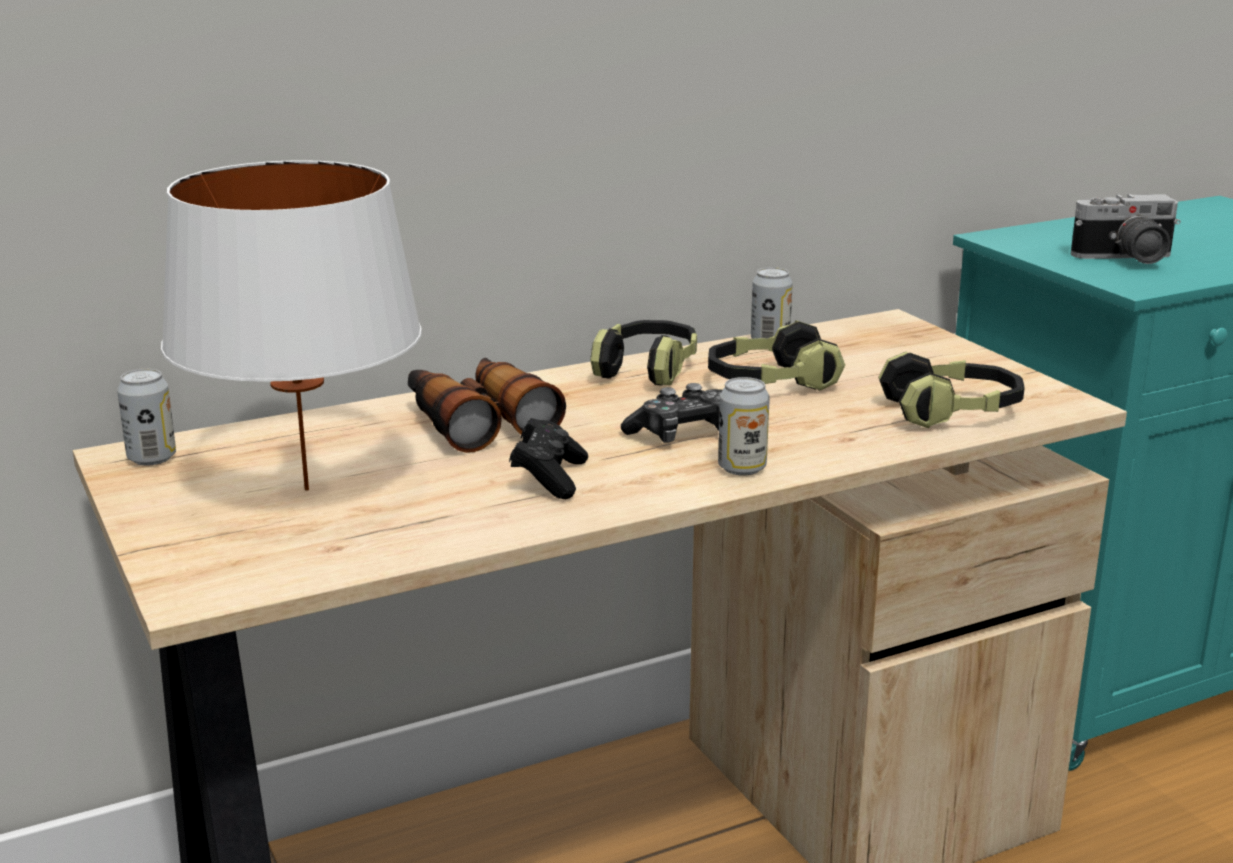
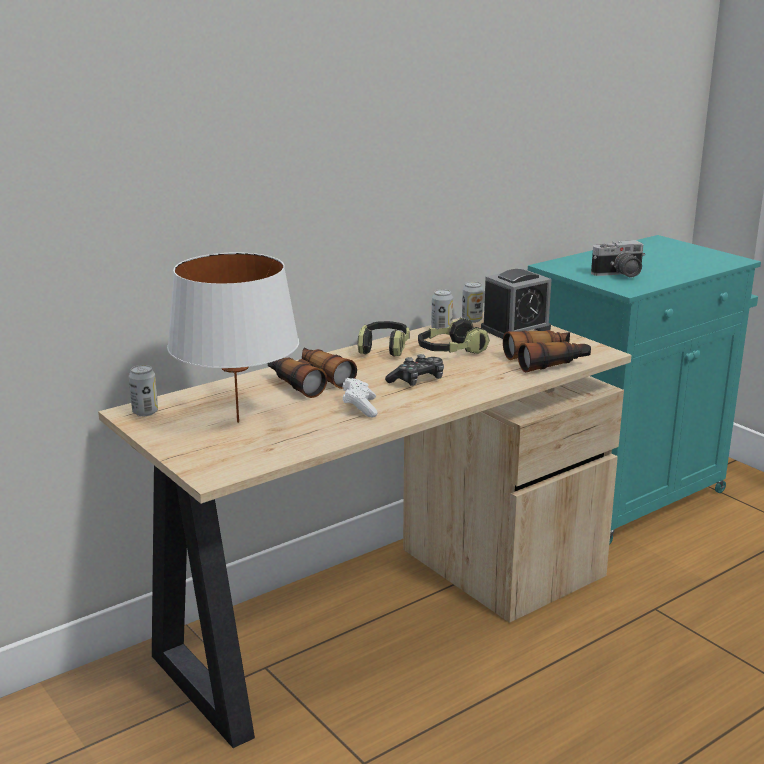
camera: 10 degrees left, 0 degrees up
black game controller [509,418,588,499] -> white game controller [343,378,378,418]
can [718,377,770,476] -> can moved to [462,282,484,323]
headphones [878,352,1025,428] -> binoculars [503,330,591,373]
none -> alarm clock [481,269,552,339]

